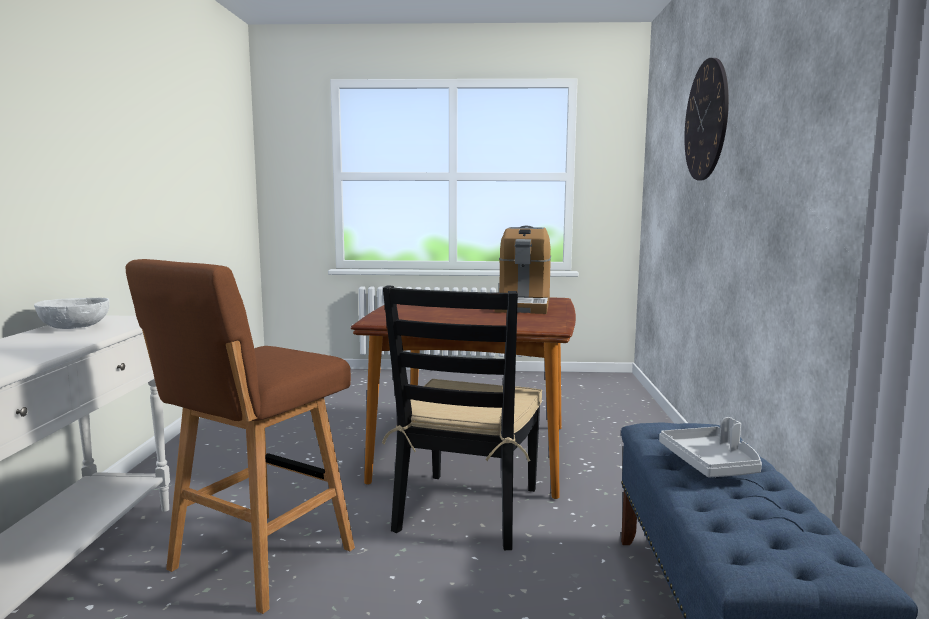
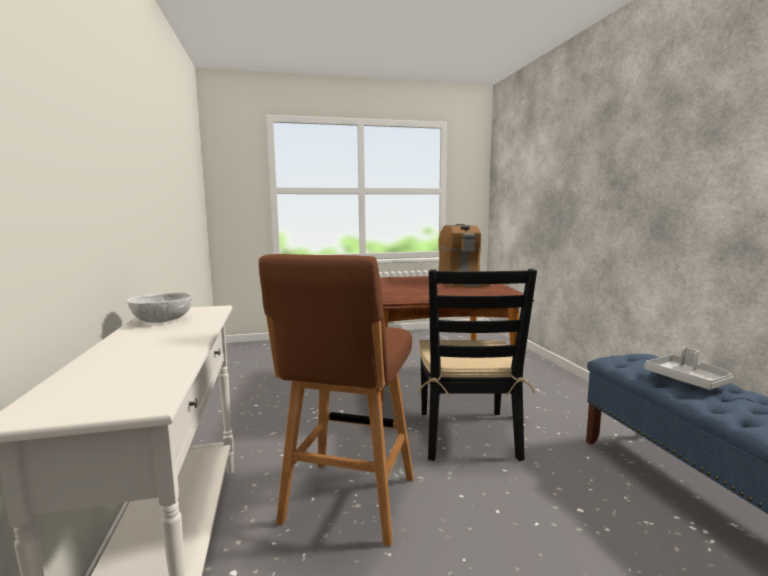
camera: 15 degrees left, 0 degrees up
wall clock [684,58,729,180] -> none

